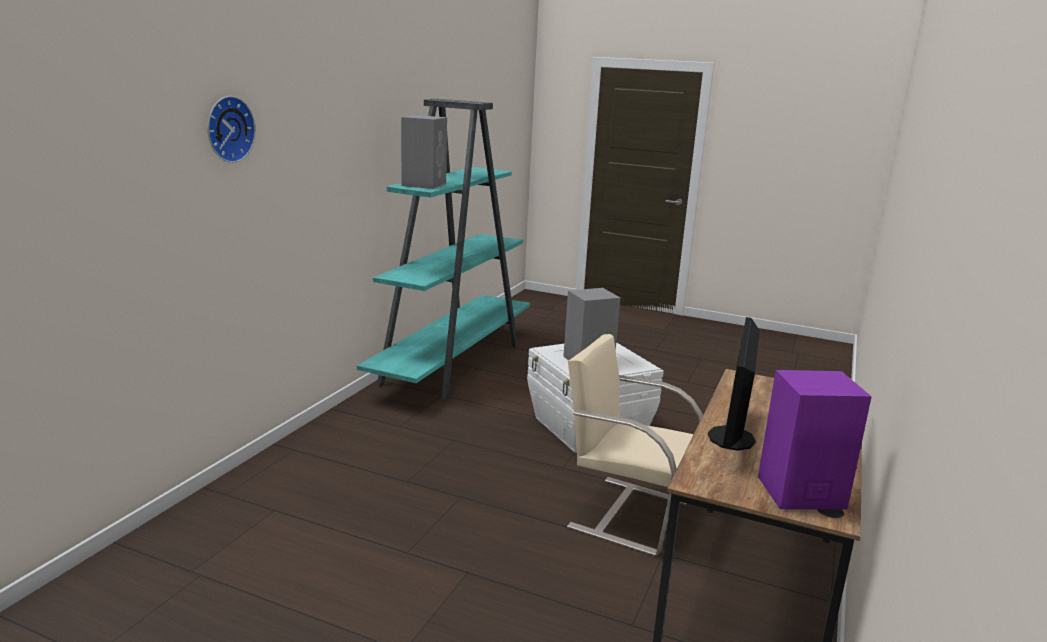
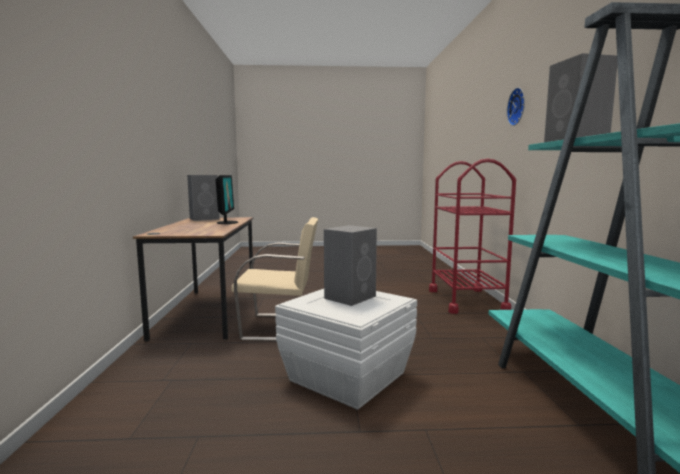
camera: 155 degrees right, 10 degrees down
purple speaker [758,370,872,510] -> grey speaker [187,175,220,221]
none -> red cart [429,159,516,314]

